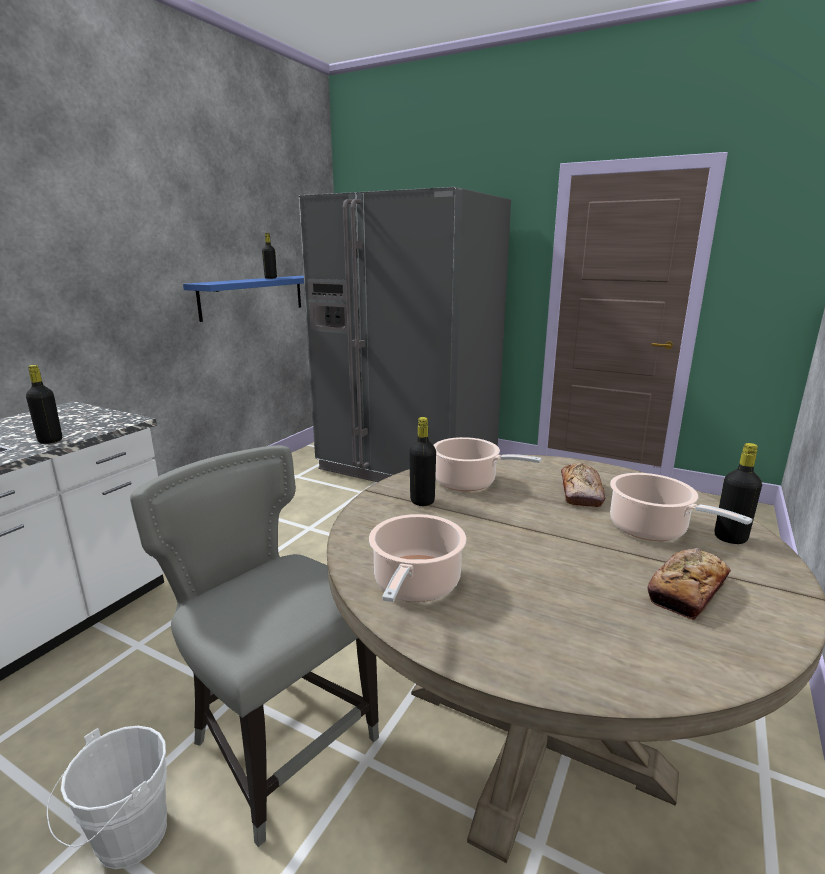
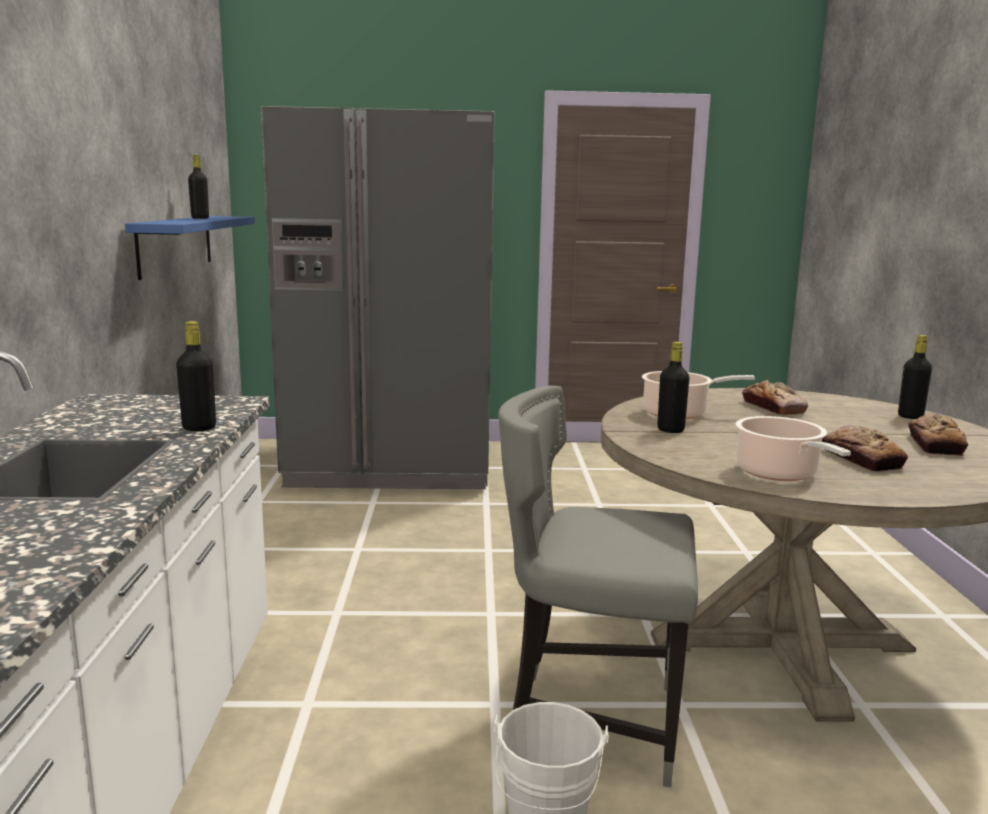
camera: 30 degrees left, 5 degrees down
cooking pot [610,473,753,541] -> none
none -> bread [822,424,908,472]

